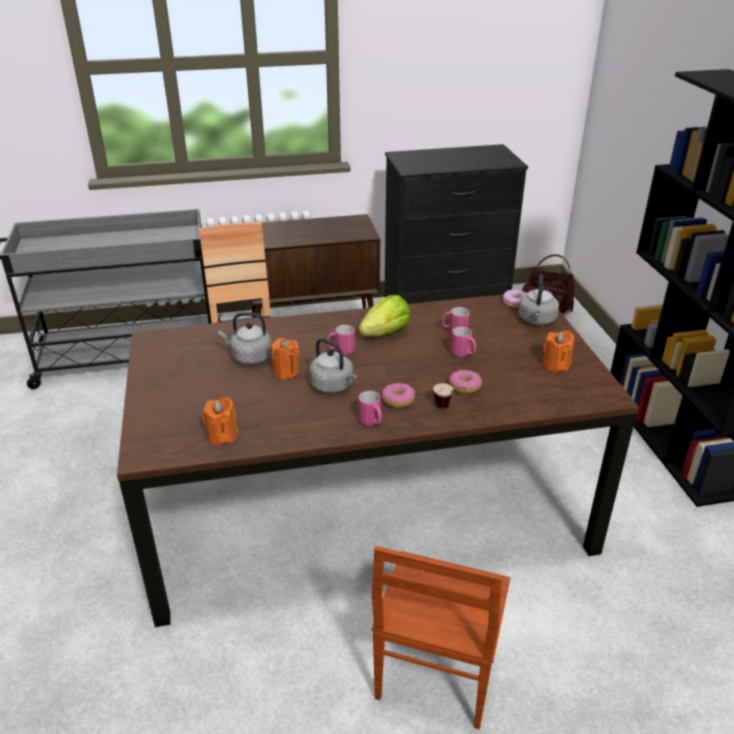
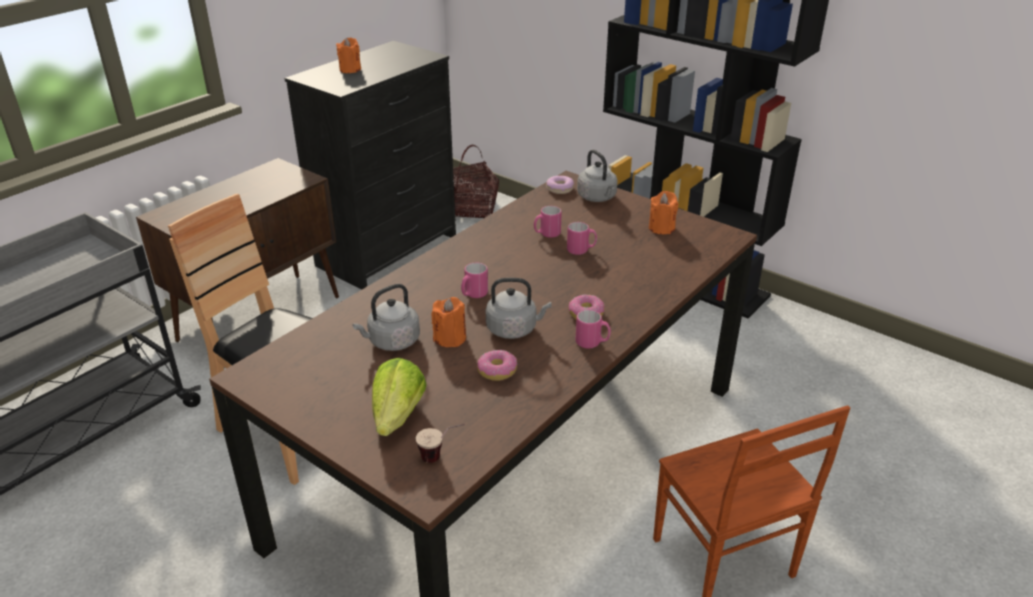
camera: 40 degrees left, 0 degrees up
orange candle [202,397,239,446] -> orange candle moved to [336,37,361,73]
lettuce [359,295,411,337] -> lettuce moved to [372,358,427,436]
cup [433,383,466,409] -> cup moved to [416,424,465,463]
donut [449,370,482,394] -> donut moved to [477,350,517,381]

